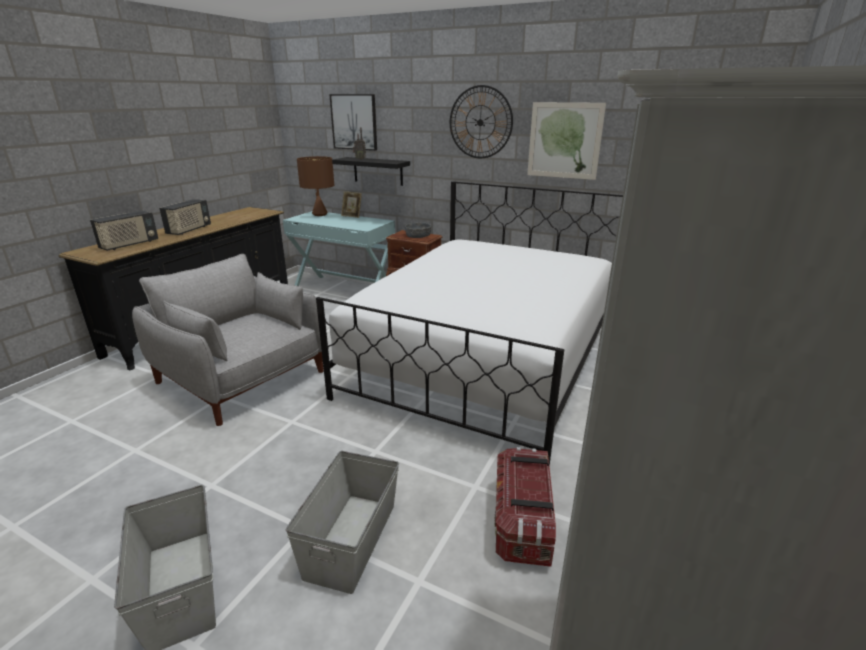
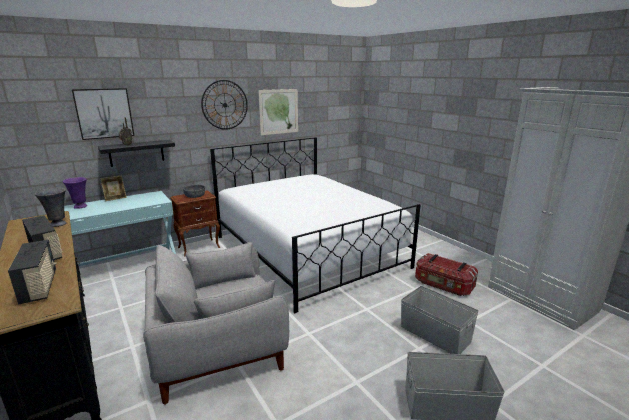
camera: 60 degrees left, 5 degrees down
brown table lamp [297,156,334,216] -> purple vase [63,177,87,208]
none -> grey vase [35,188,67,227]

